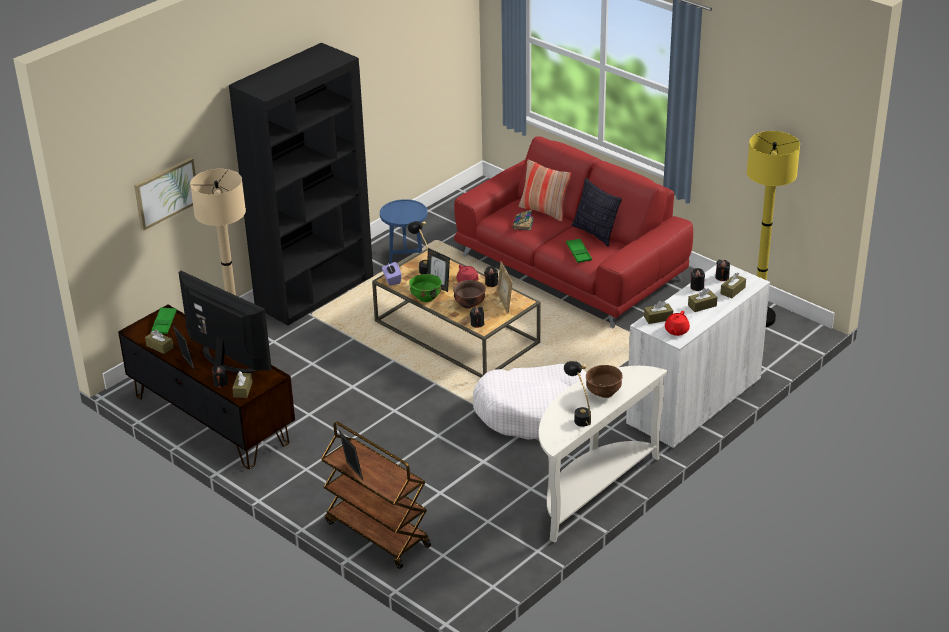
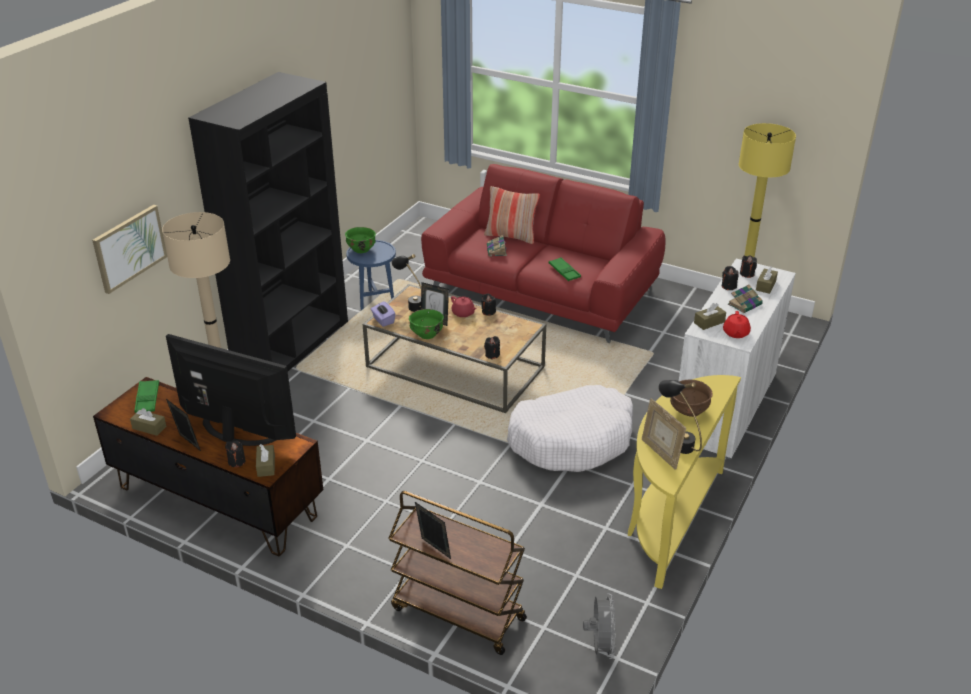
camera: 15 degrees left, 0 degrees up
brown bowl [453,280,486,309] -> none
picture frame [497,261,513,313] -> picture frame moved to [642,399,686,470]
white console table [539,366,668,543] -> yellow console table [628,375,741,589]
pillow [572,178,622,247] -> none
brown tissue box [688,288,717,312] -> book [728,284,763,313]
none -> green bowl [345,227,376,253]
none -> grey fan [583,593,616,659]

